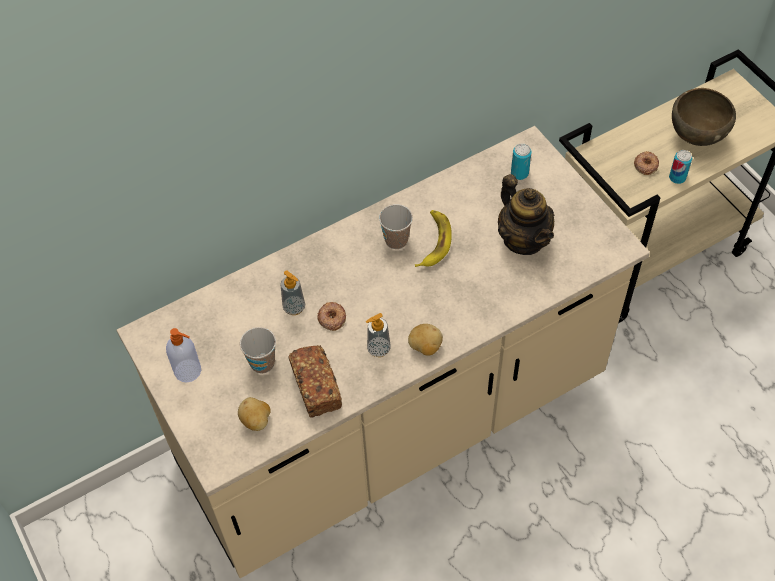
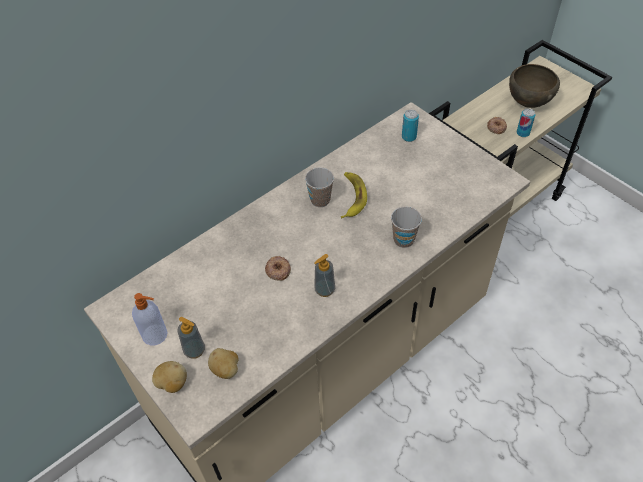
camera: 10 degrees left, 5 degrees down
cup [240,327,276,374] -> cup moved to [391,206,422,248]
soap dispenser [281,270,305,315] -> soap dispenser moved to [177,317,205,359]
bread [288,345,342,418] -> none
potato [408,324,443,356] -> potato moved to [152,361,187,393]
teapot [498,174,554,255] -> none

